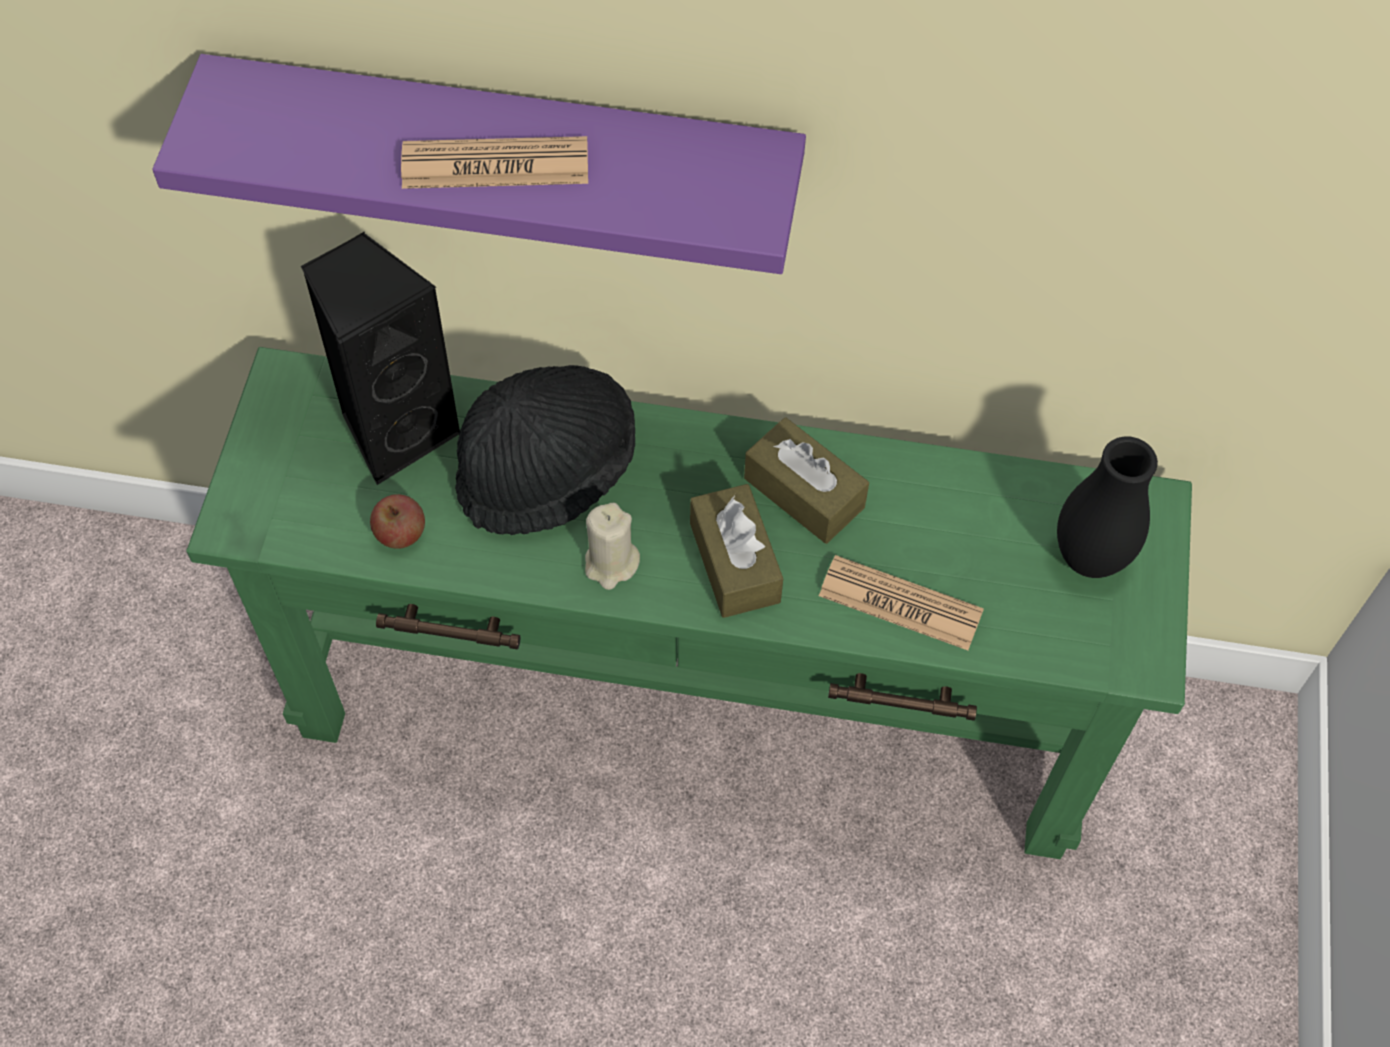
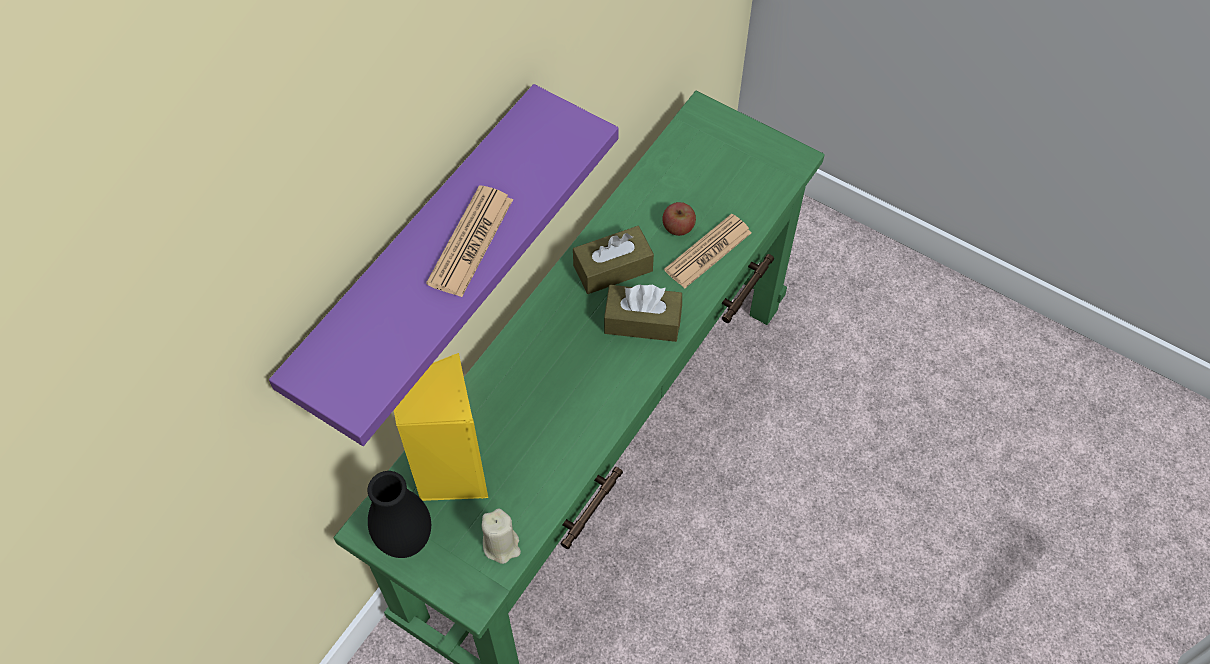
camera: 65 degrees left, 0 degrees up
black speaker [301,232,460,485] -> yellow speaker [394,353,488,501]
apple [370,494,425,549] -> apple moved to [662,202,696,236]
black hat [455,365,635,535] -> none
beige candle [585,503,640,590] -> beige candle moved to [481,508,521,564]
black vase [1057,437,1158,578] -> black vase moved to [368,471,431,558]

